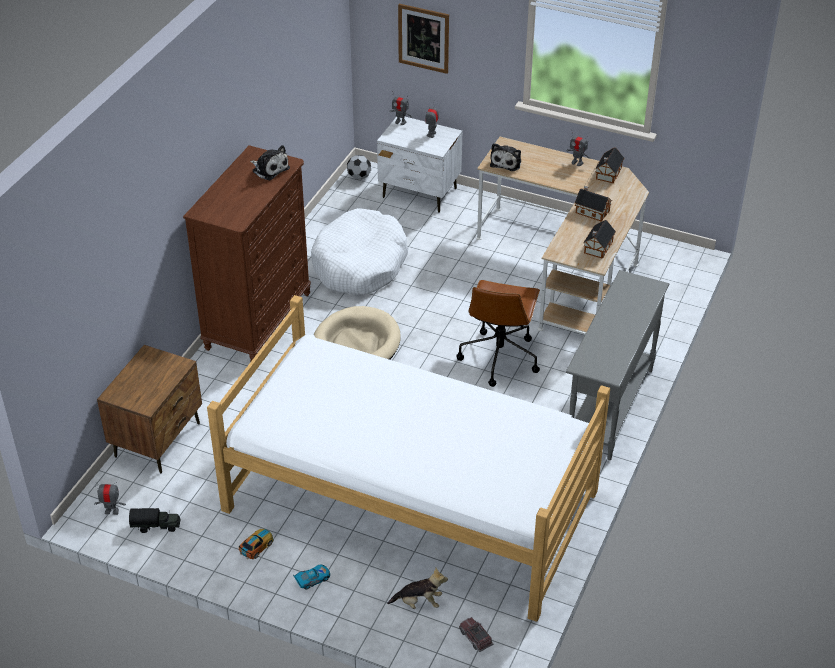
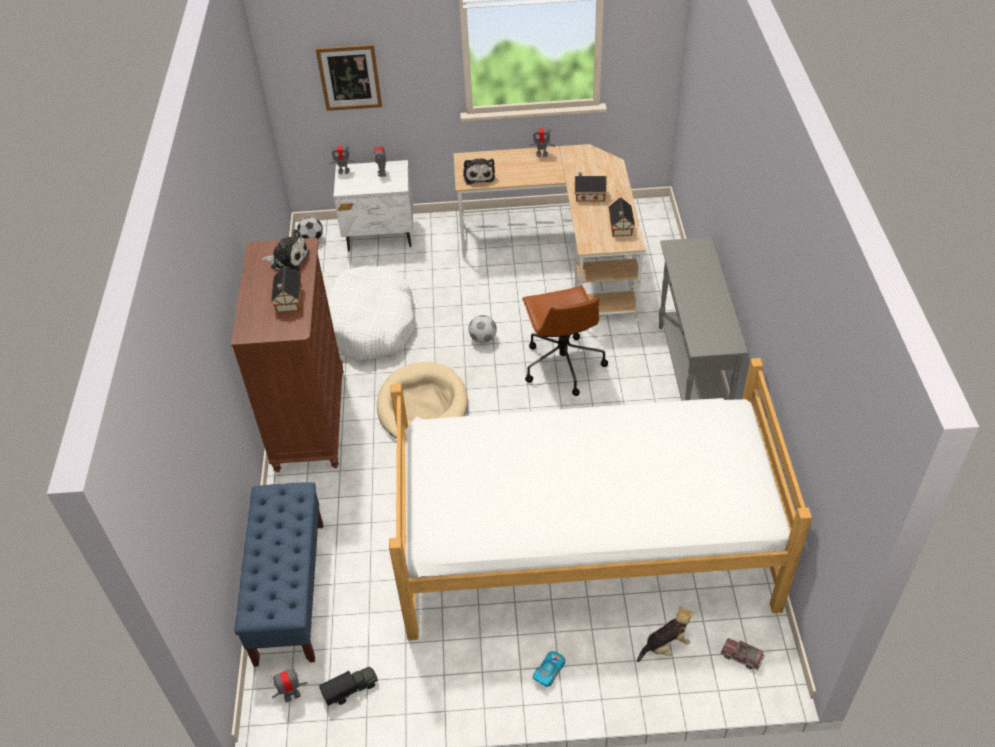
camera: 25 degrees left, 5 degrees up
brown nightstand [97,345,202,473] -> blue bench [235,482,323,667]
toy car [239,529,273,559] -> none
toy house [595,147,624,183] -> toy house moved to [271,266,302,313]
none -> football [468,315,497,343]

